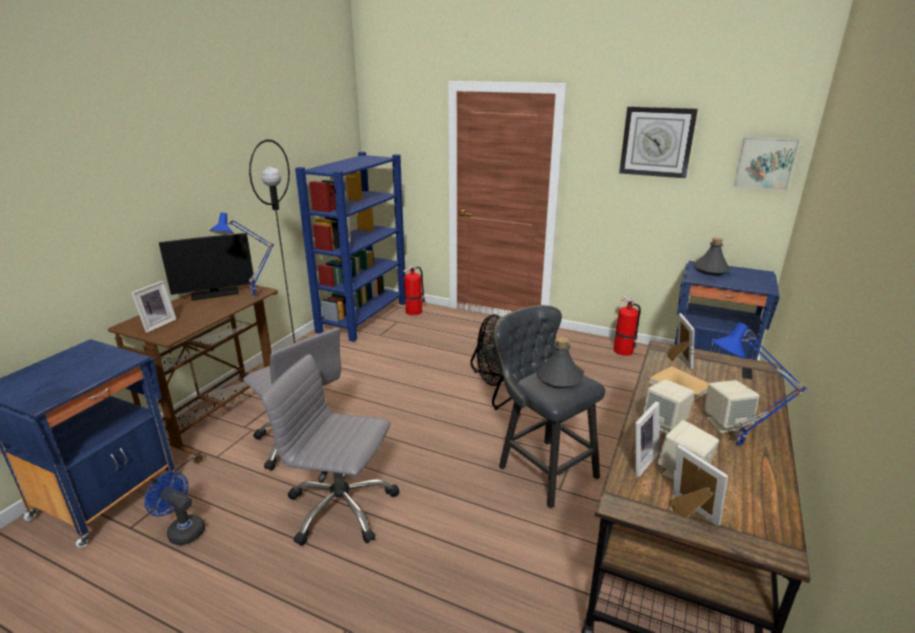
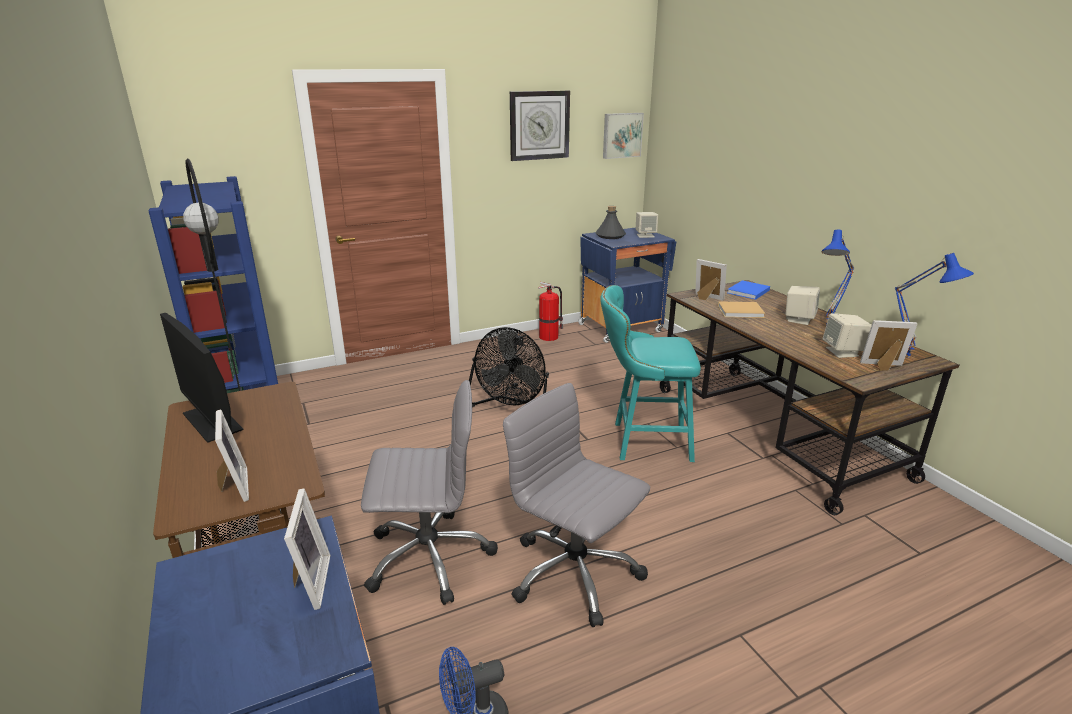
camera: 50 degrees left, 0 degrees up
monitor [159,233,255,301] -> monitor turned 120 degrees clockwise [160,313,244,443]
blue table lamp [210,212,274,298] -> blue table lamp moved to [895,253,974,359]
grey office chair [262,354,399,546] -> grey office chair turned 75 degrees clockwise [503,383,650,627]
fire extinguisher [404,266,425,315] -> none
grey stool [492,305,605,509] -> turquoise stool [600,285,701,462]
grey bottle [537,337,582,388] -> none
picture frame [630,401,660,477] -> picture frame moved to [284,488,331,610]
beige speaker [642,379,695,434] -> beige speaker moved to [636,212,658,238]
none -> blue book [727,280,770,300]

